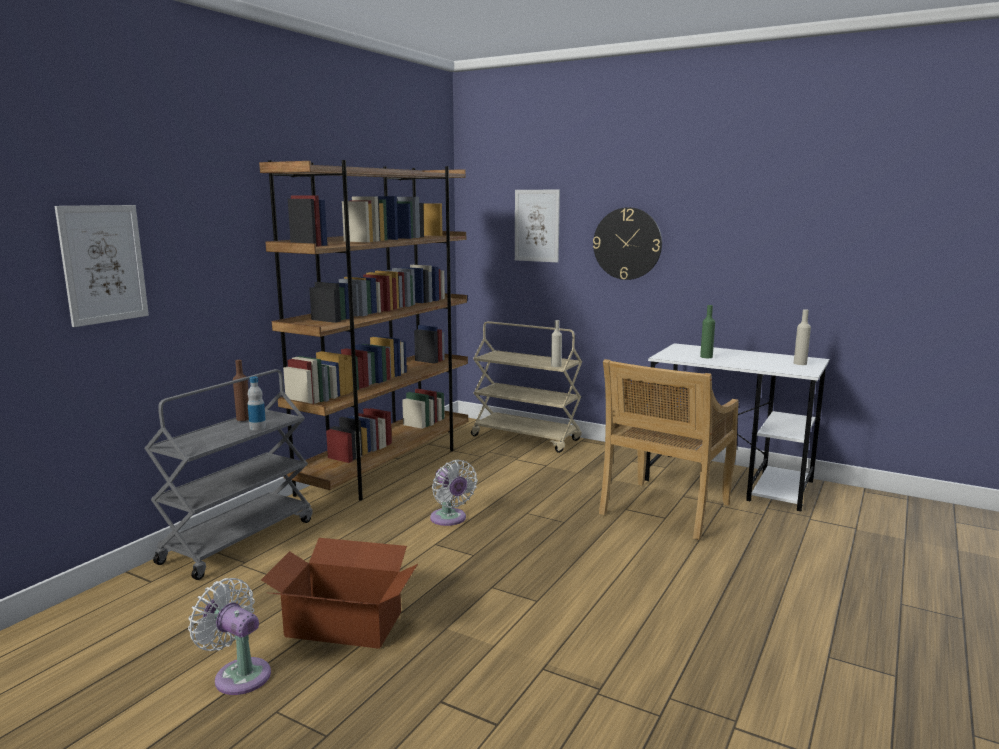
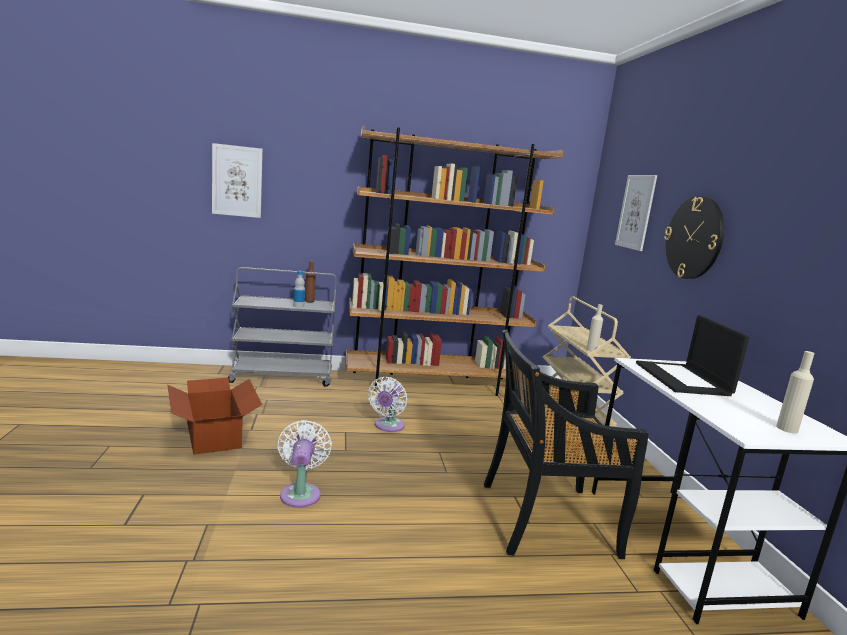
camera: 50 degrees right, 0 degrees up
white fan [188,578,271,695] -> white fan moved to [277,420,332,508]
beige chair [599,359,739,540] -> black chair [484,329,648,559]
green bottle [700,305,715,358] -> laptop [636,315,749,396]

